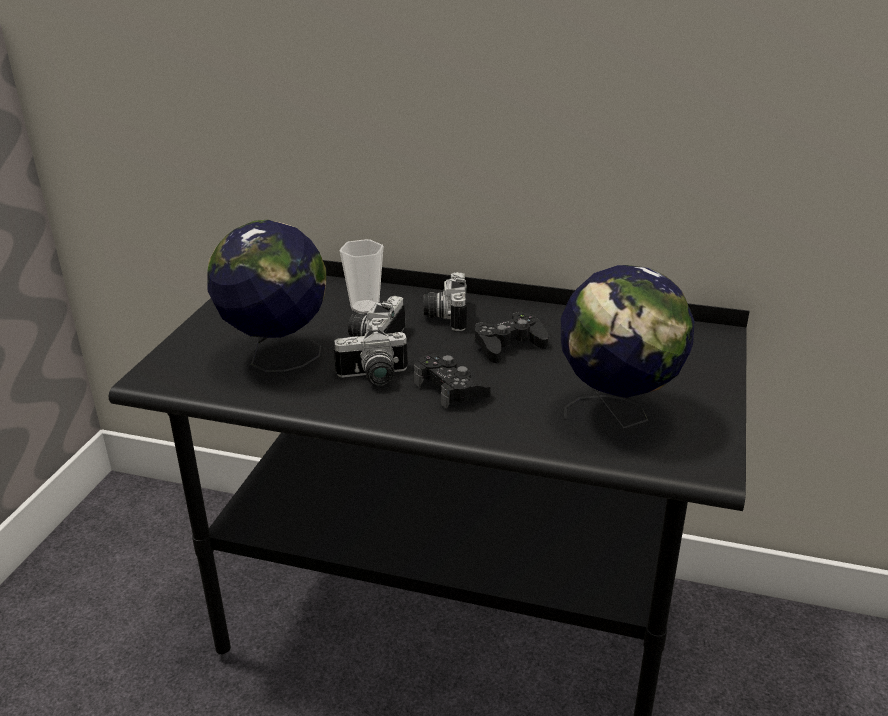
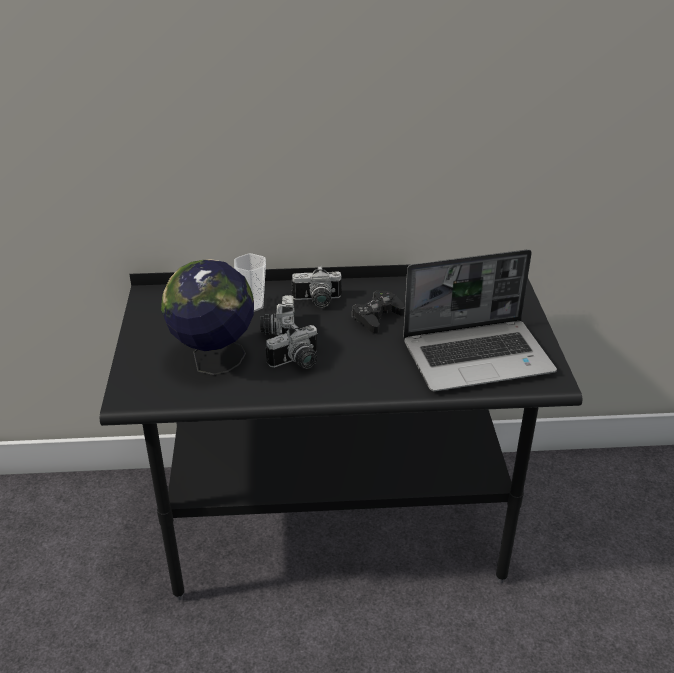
camera: 20 degrees left, 5 degrees up
black game controller [414,354,491,409] -> none
camera [424,272,467,331] -> camera turned 75 degrees counterclockwise [292,266,342,308]
globe [561,265,695,428] -> laptop [403,249,557,391]

